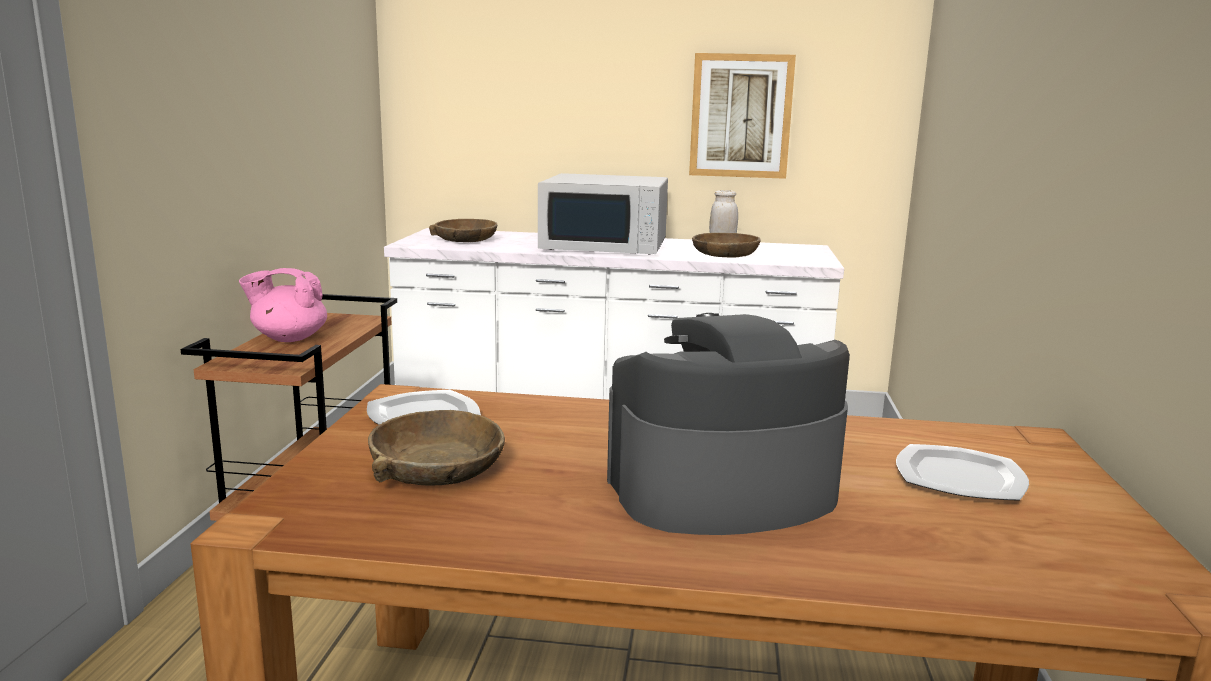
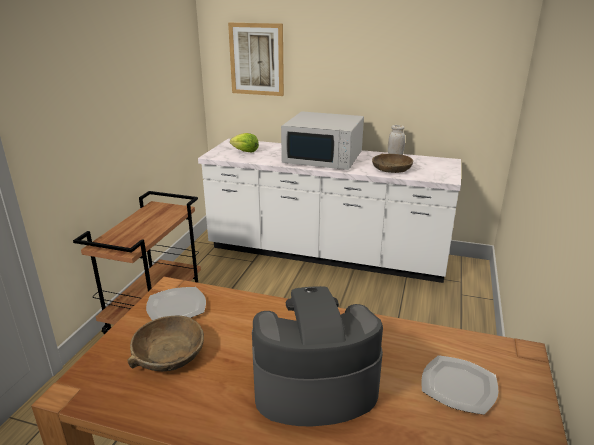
camera: 10 degrees right, 10 degrees up
pink teapot [239,268,327,342] -> none
brown bowl [429,219,497,242] -> lettuce [230,133,259,152]
picture [689,53,796,179] -> picture moved to [228,23,284,96]

